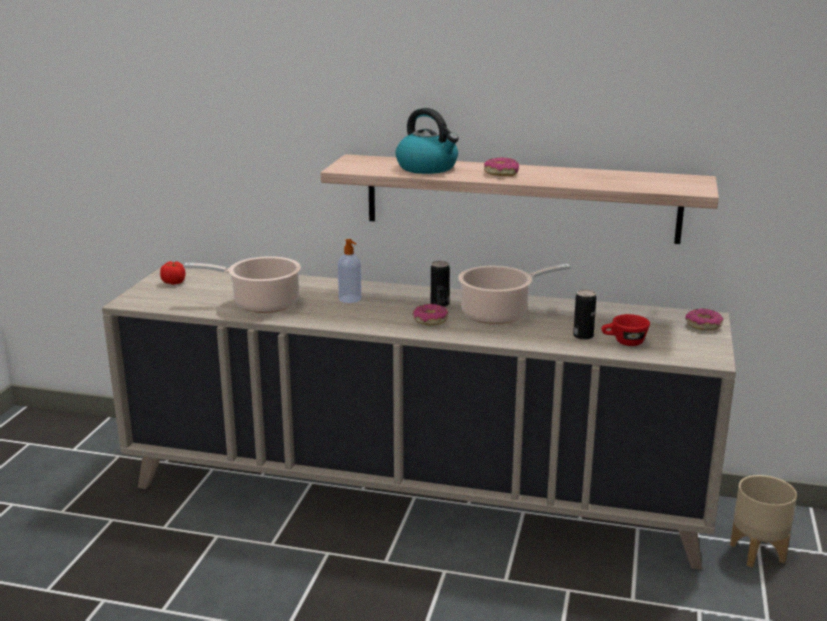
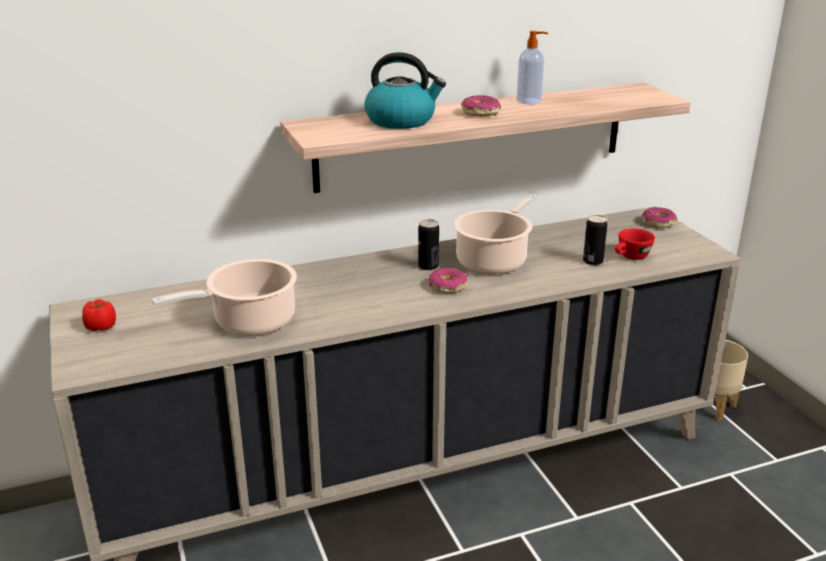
camera: 35 degrees left, 5 degrees up
soap dispenser [338,239,361,303] -> soap dispenser moved to [517,31,548,105]

